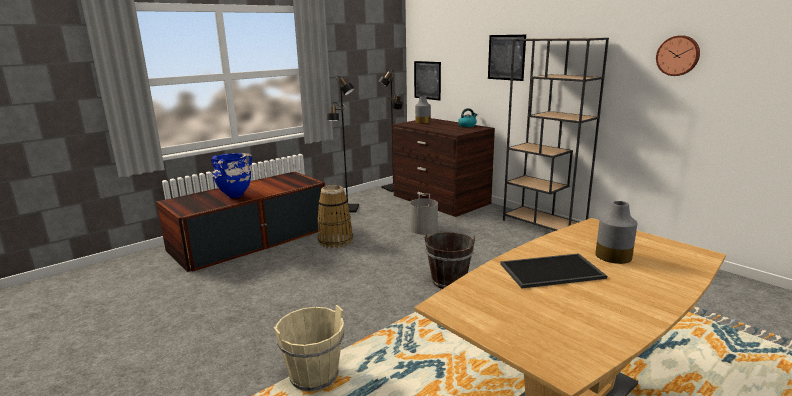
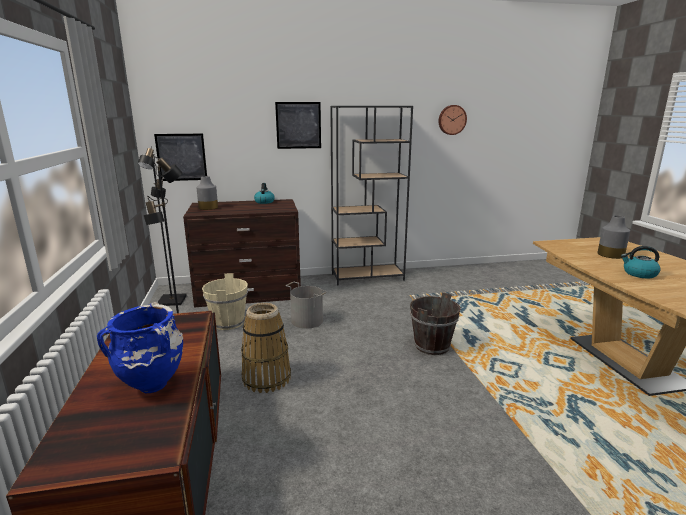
camera: 60 degrees left, 0 degrees up
beige bucket [274,305,344,392] -> beige bucket moved to [202,273,248,330]
tray [500,253,607,288] -> kettle [621,246,661,279]

